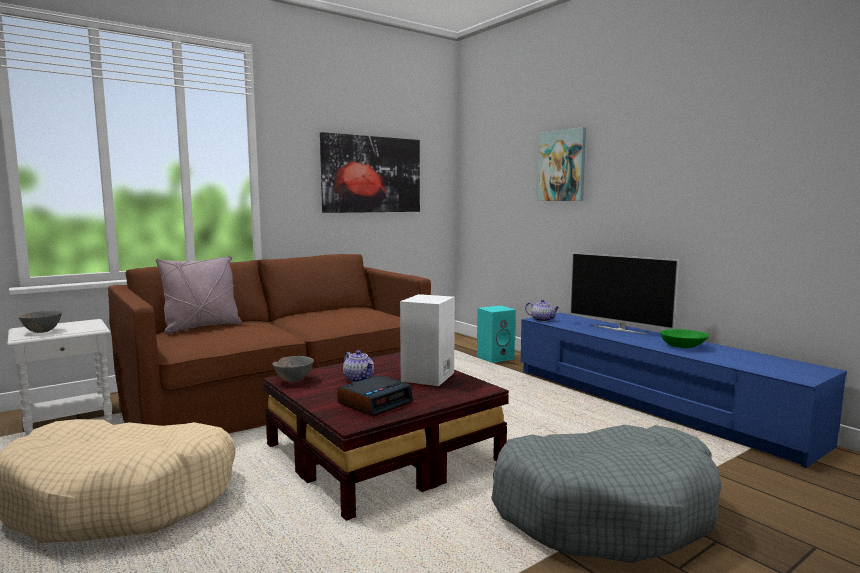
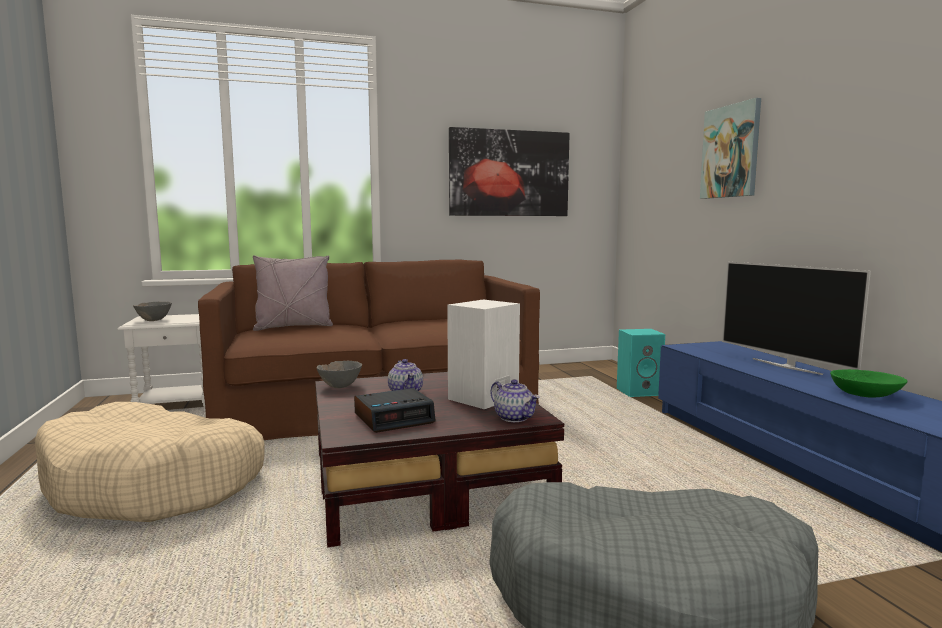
camera: 20 degrees right, 0 degrees up
teapot [525,299,560,322] -> teapot moved to [490,379,540,422]

